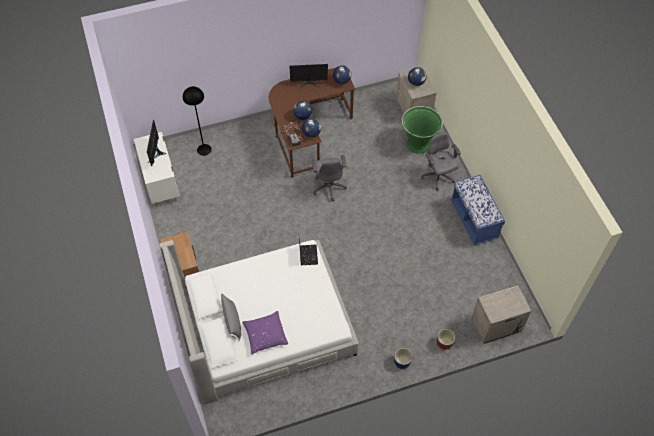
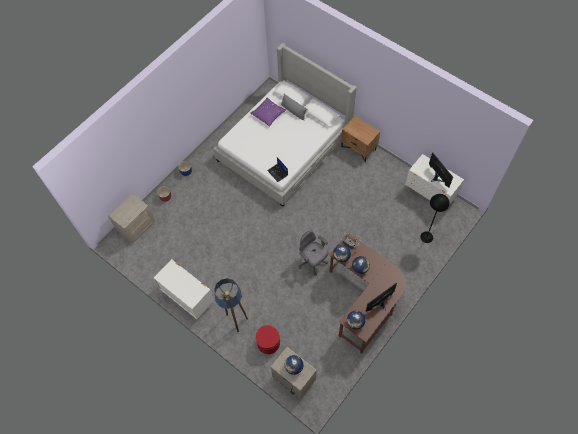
camera: 150 degrees right, 5 degrees up
green planter [402,106,443,154] -> red ottoman [256,325,280,354]
grey office chair [421,132,461,191] -> floor lamp [214,278,248,332]
blue bench [451,175,505,245] -> white dresser [154,259,214,319]

